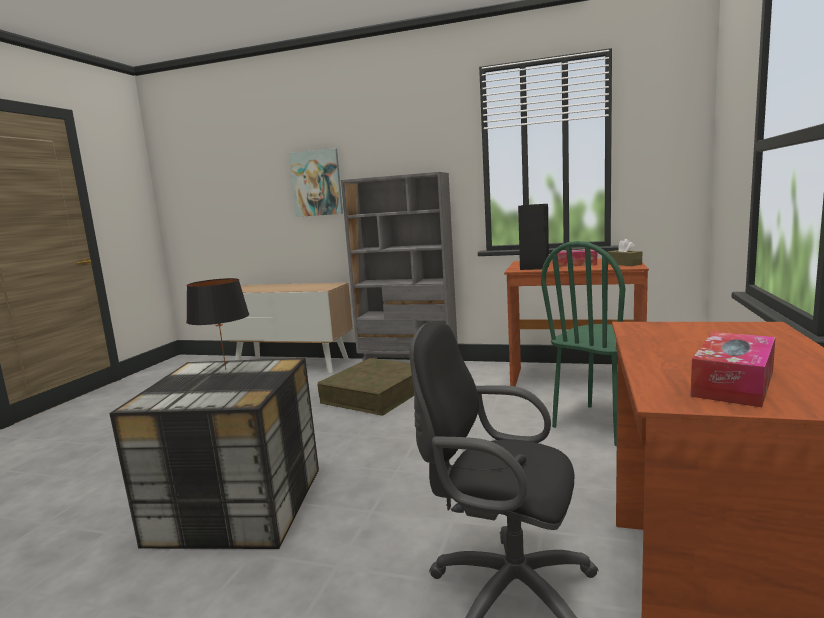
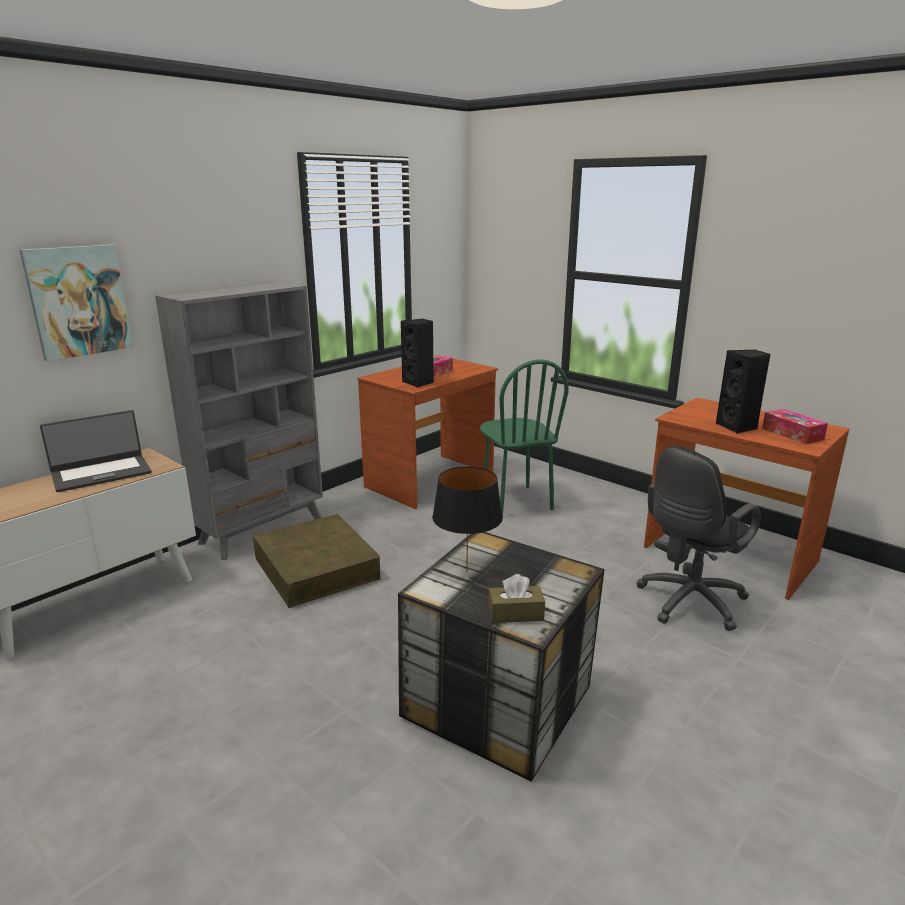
camera: 65 degrees left, 10 degrees up
brown tissue box [607,239,642,266] -> brown tissue box moved to [488,574,545,623]
none -> laptop [40,410,152,492]
none -> black speaker [716,350,770,434]

